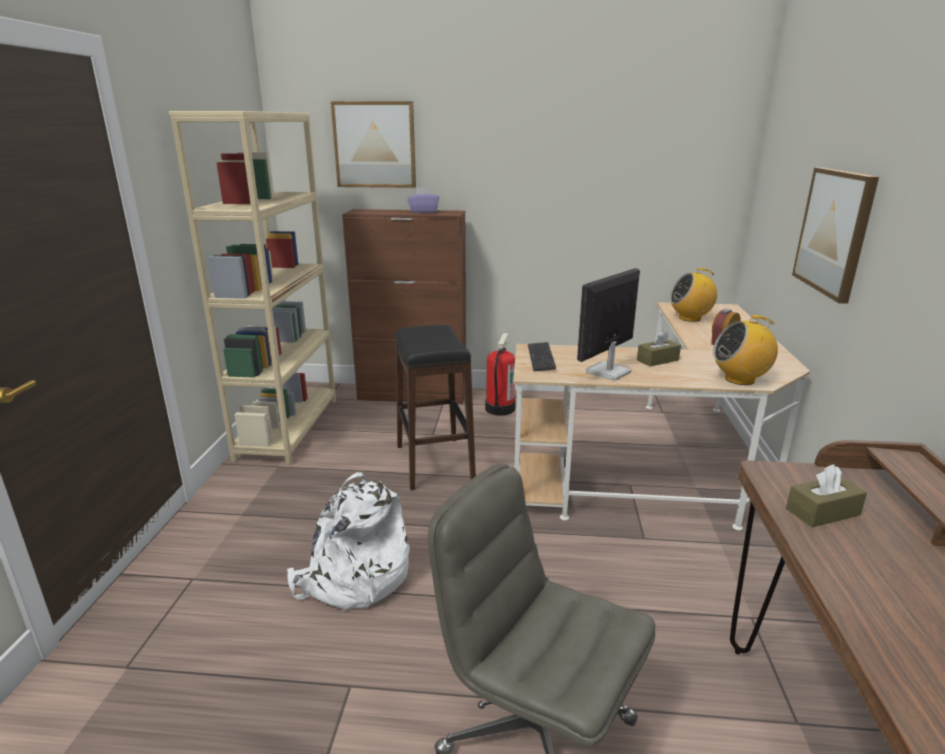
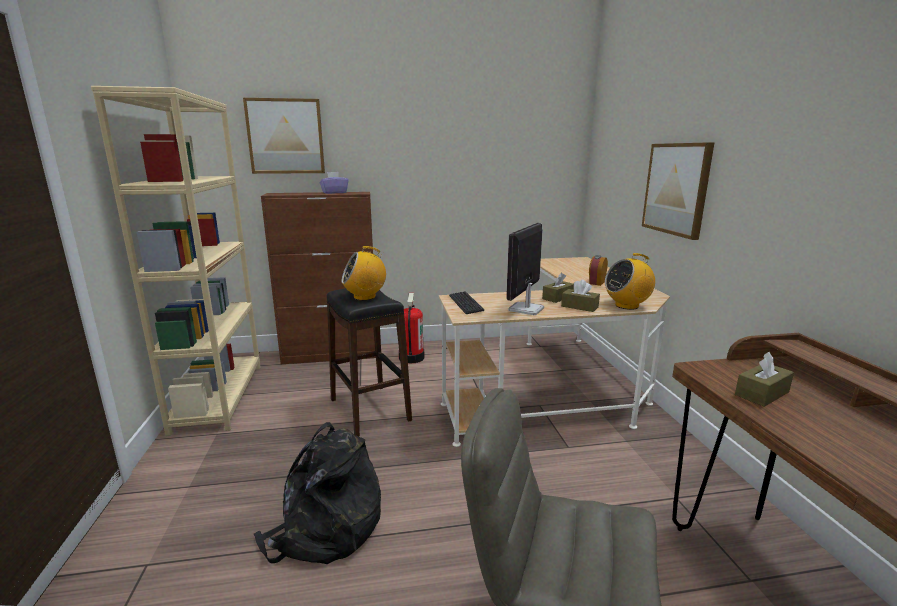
camera: 15 degrees left, 5 degrees down
white backpack [287,472,410,610] -> black backpack [254,422,381,564]
radio [670,268,717,322] -> radio moved to [341,246,386,301]
none -> brown tissue box [561,280,600,312]

